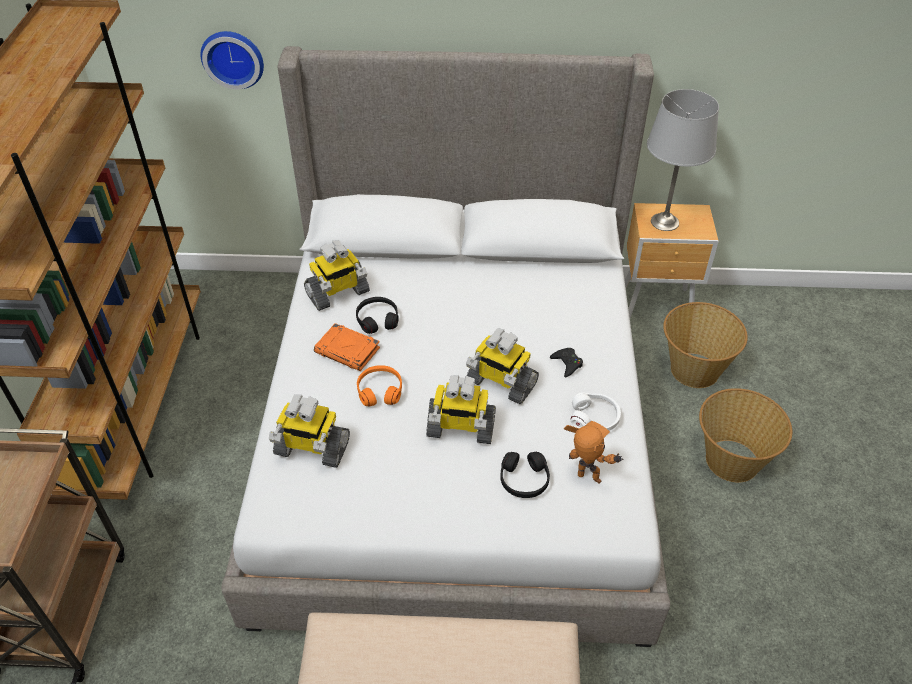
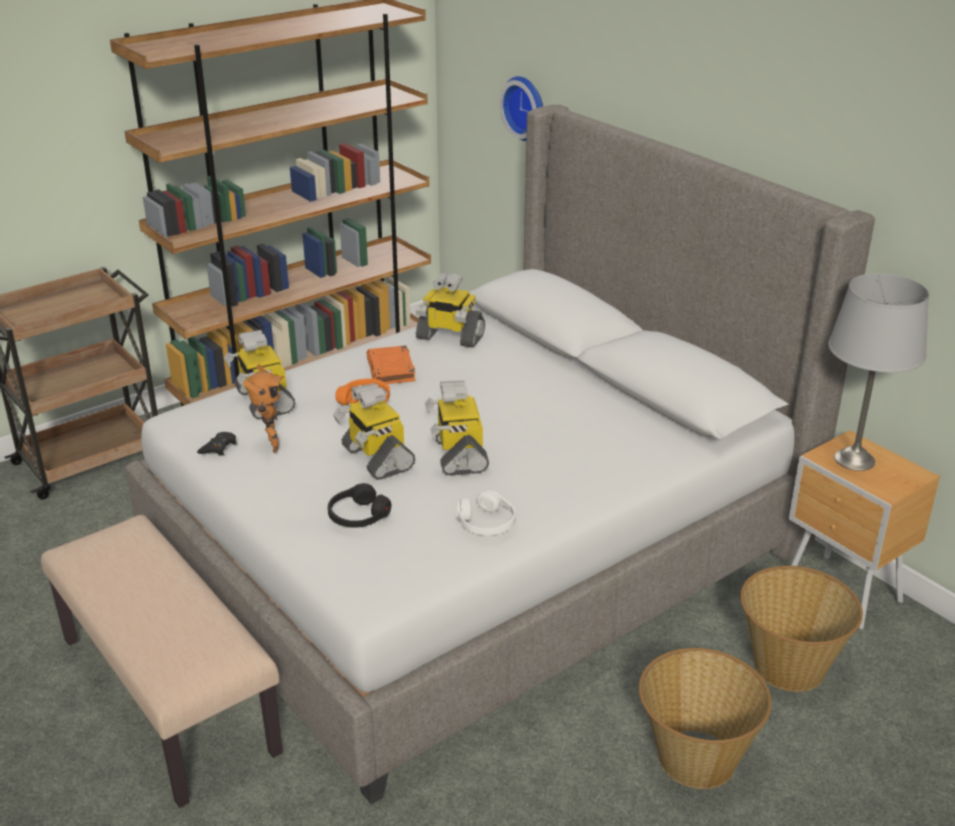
camera: 50 degrees right, 15 degrees down
black headphones [356,297,399,334] -> none
black game controller [550,348,583,377] -> black game controller moved to [197,432,237,456]
toy robot [564,421,624,484] -> toy robot moved to [243,364,284,453]

